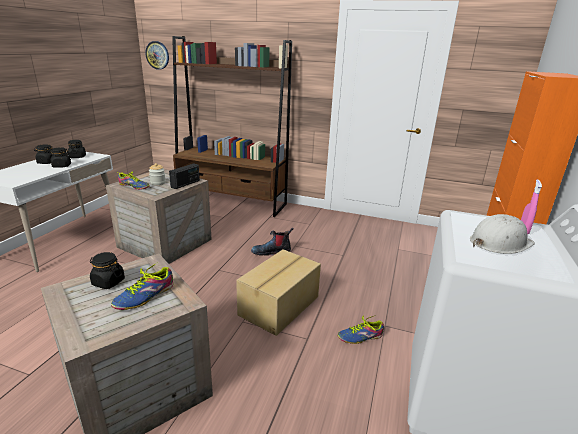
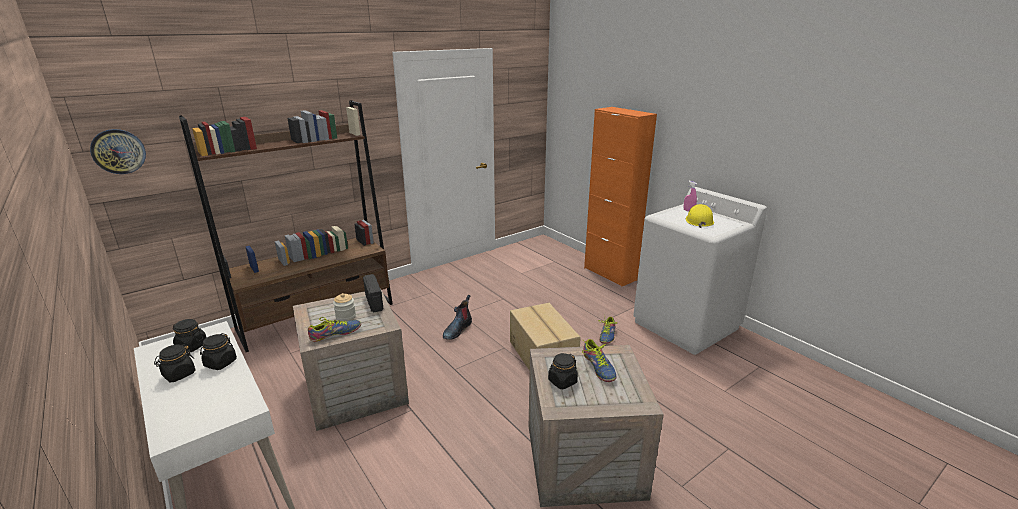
camera: 55 degrees left, 0 degrees up
white hard hat [470,214,535,254] -> yellow hard hat [686,204,714,228]

